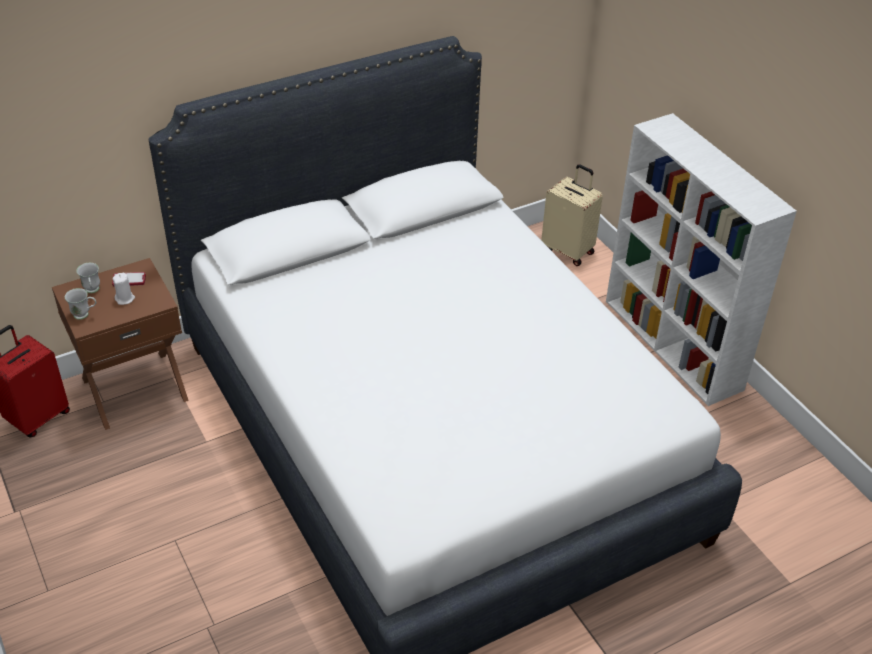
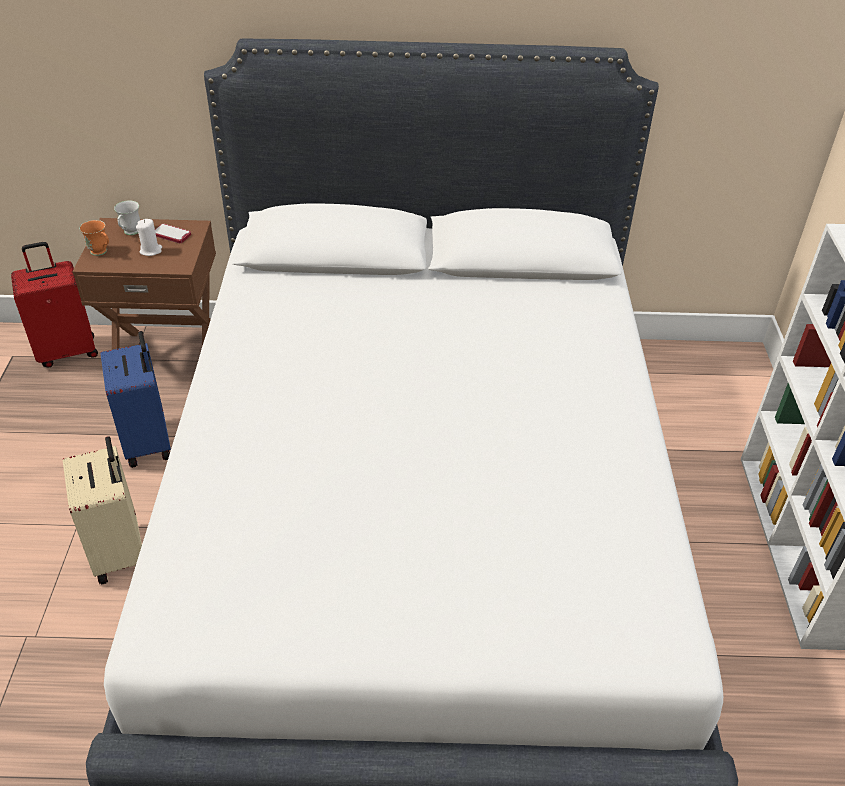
camera: 30 degrees right, 0 degrees up
white mug [65,288,96,320] -> orange mug [79,220,109,256]
beige suitcase [541,164,603,266] -> beige suitcase moved to [63,436,142,584]
none -> blue suitcase [100,331,171,468]

